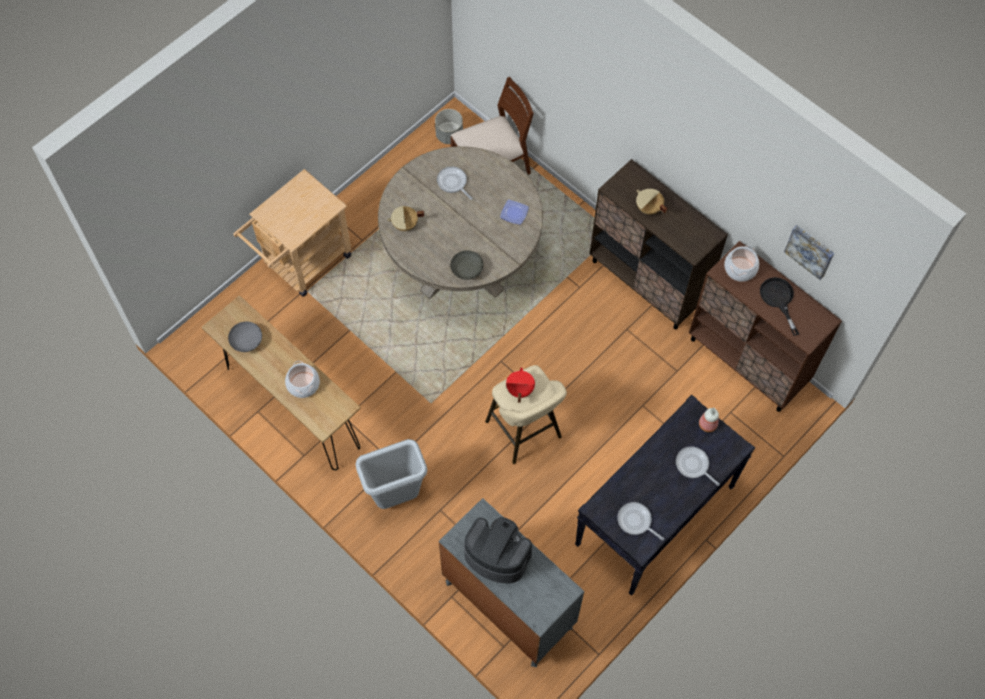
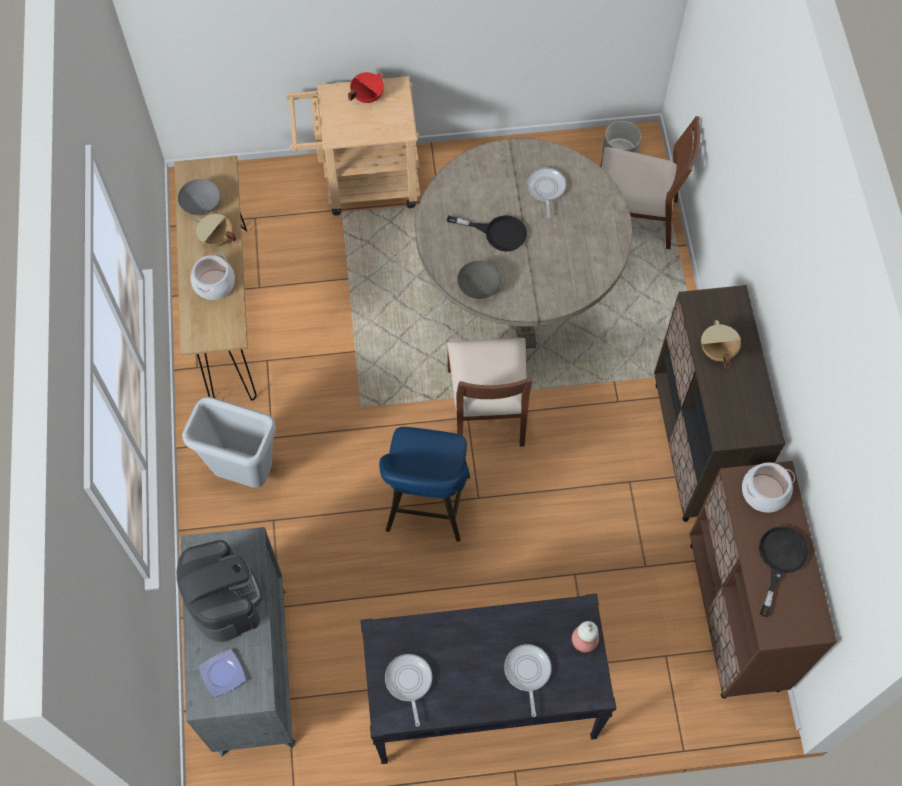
camera: 40 degrees right, 0 degrees up
beige cooking pot [387,206,424,231] -> beige cooking pot moved to [195,214,236,247]
beige stool [485,365,567,464] -> blue stool [379,427,470,542]
plate [500,199,529,225] -> plate moved to [199,649,246,697]
red cooking pot [506,367,535,403] -> red cooking pot moved to [348,72,384,103]
picture [784,225,834,280] -> none
none -> black frying pan [447,215,527,252]
none -> brown chair [447,338,532,447]

